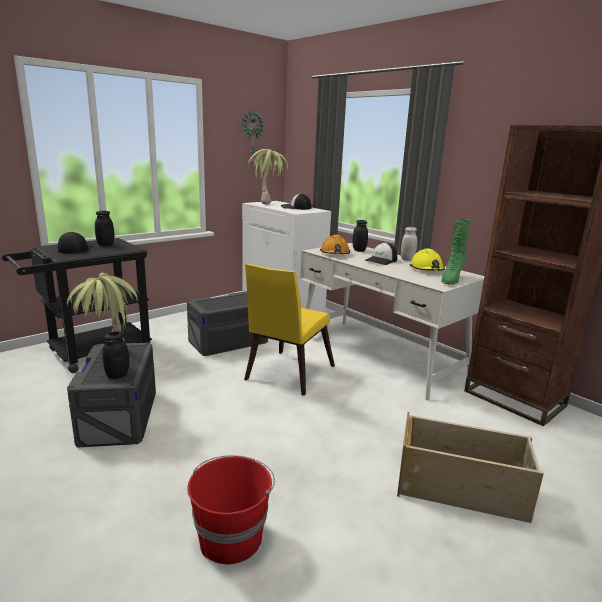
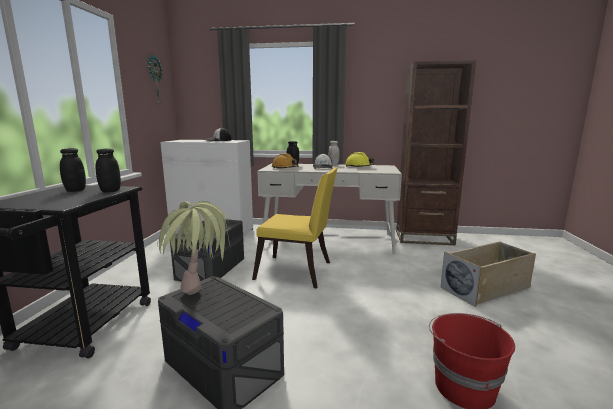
camera: 40 degrees left, 5 degrees down
cap [58,232,93,254] -> none
black jar [102,331,129,379] -> black jar moved to [96,149,121,193]
yellow chair [244,264,335,396] -> yellow chair turned 60 degrees counterclockwise [252,167,338,289]
potted plant [248,149,288,205] -> none
green boot [441,218,471,285] -> none

